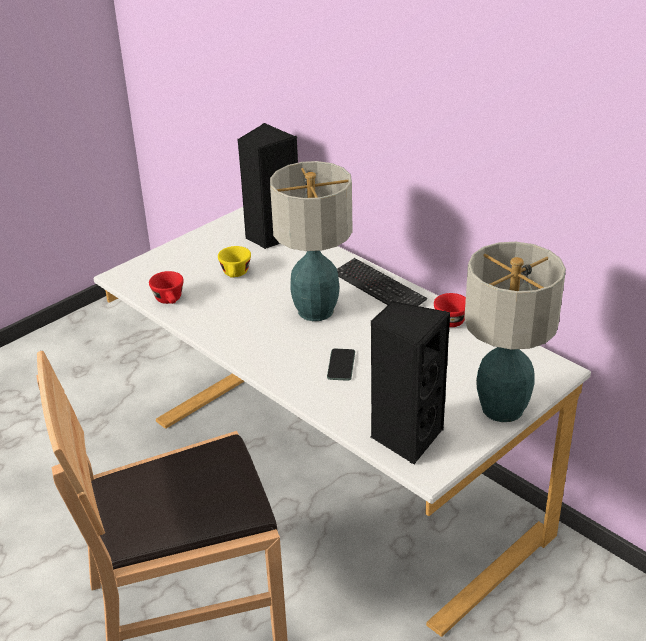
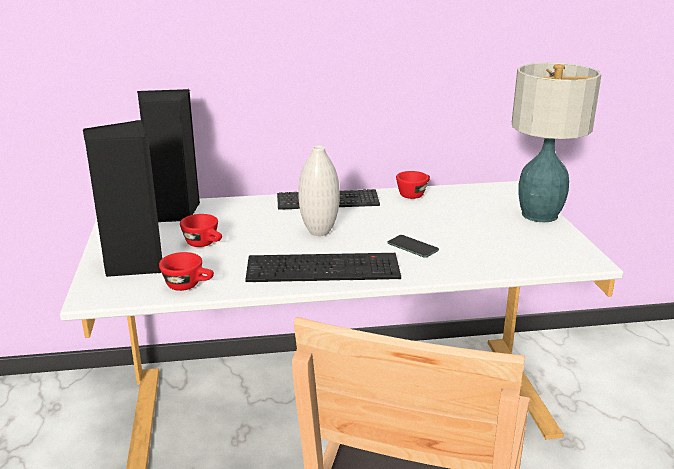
camera: 55 degrees left, 10 degrees down
yellow cup [218,246,251,278] -> red cup [180,214,222,247]
table lamp [270,161,353,321] -> white vase [298,146,340,236]
black speaker [370,301,450,465] -> black speaker moved to [83,120,162,277]
none -> keyboard [245,253,401,282]

